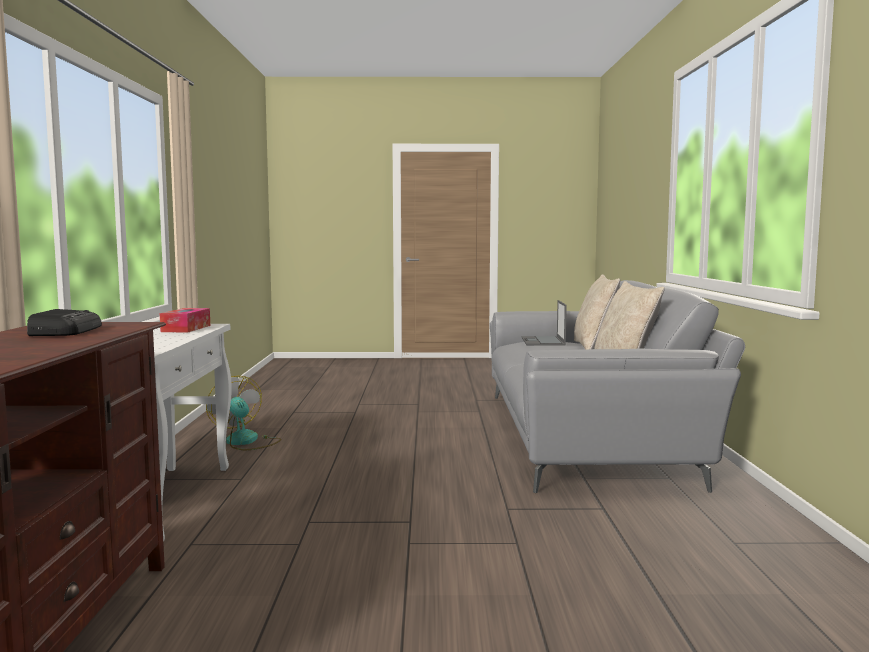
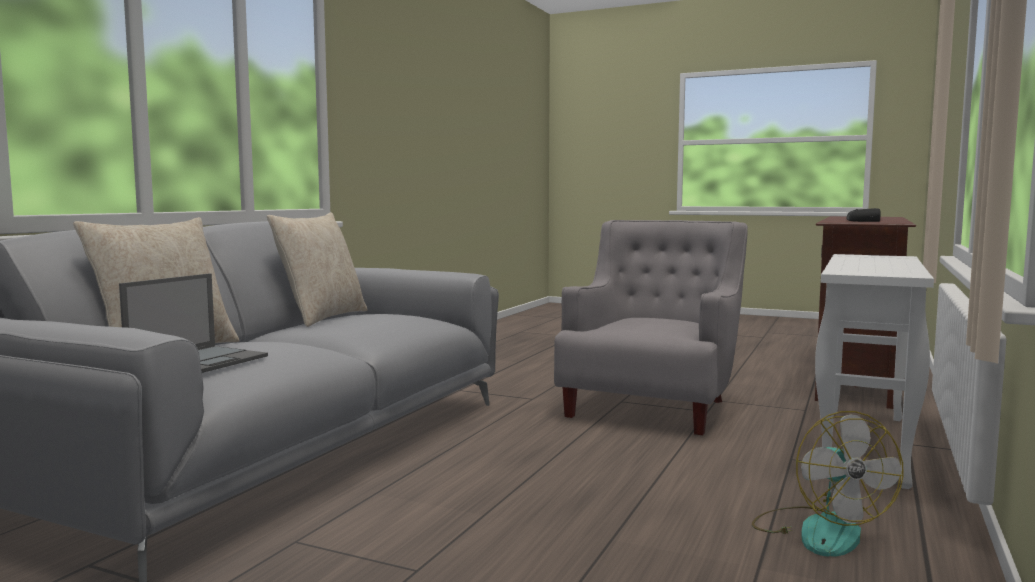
camera: 155 degrees left, 0 degrees up
tissue box [160,308,210,333] -> none
none -> grey armchair [554,220,748,435]

